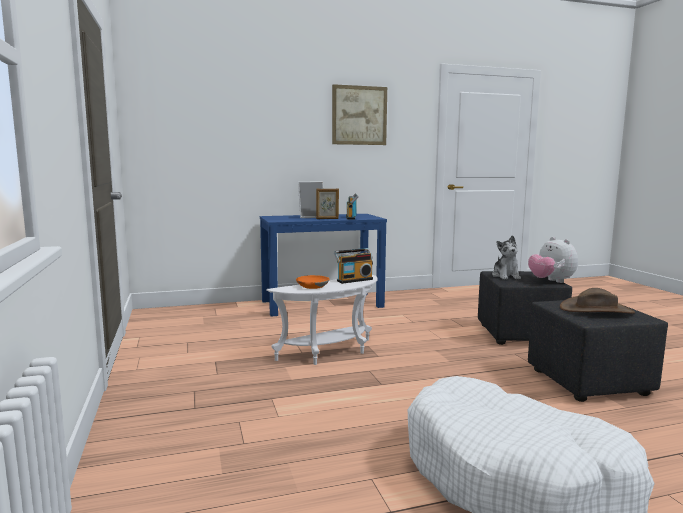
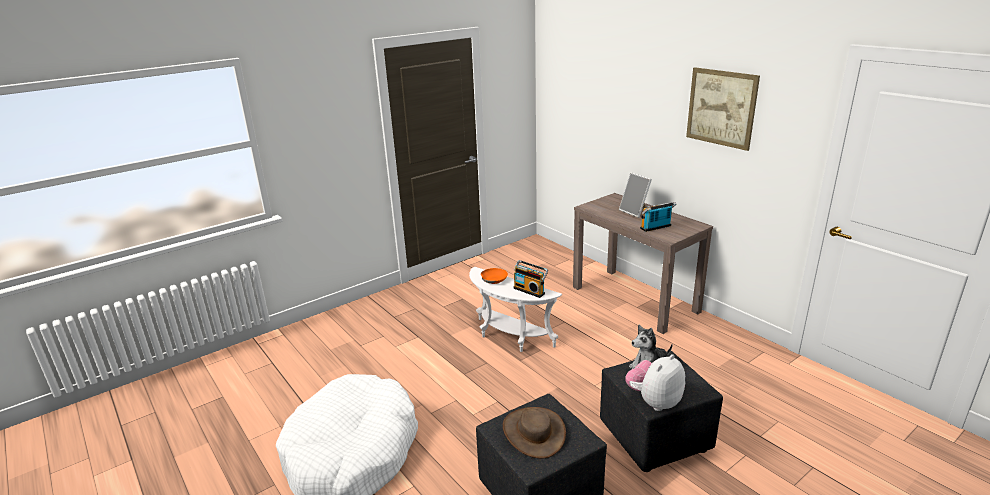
camera: 70 degrees right, 15 degrees up
blue console table [260,214,387,317] -> brown console table [573,193,713,334]
picture frame [316,189,339,219] -> none

